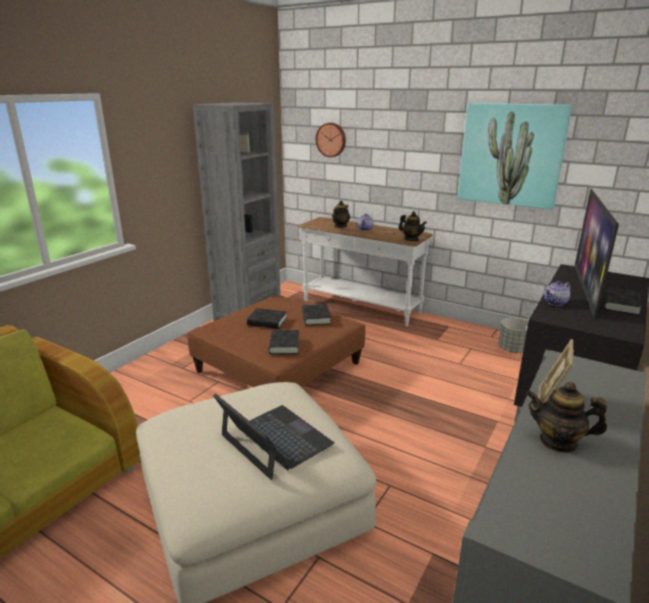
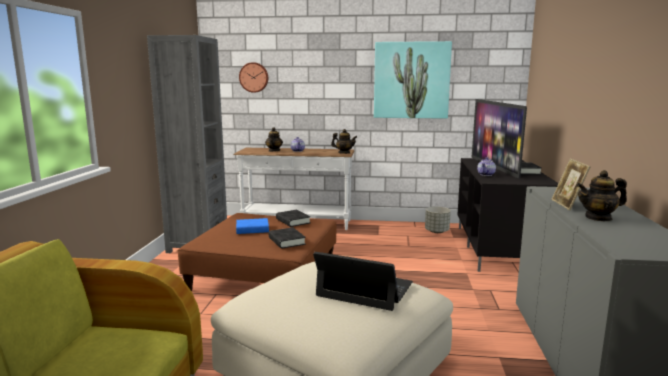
camera: 25 degrees left, 10 degrees down
black book [247,308,287,329] -> blue book [236,218,269,234]

